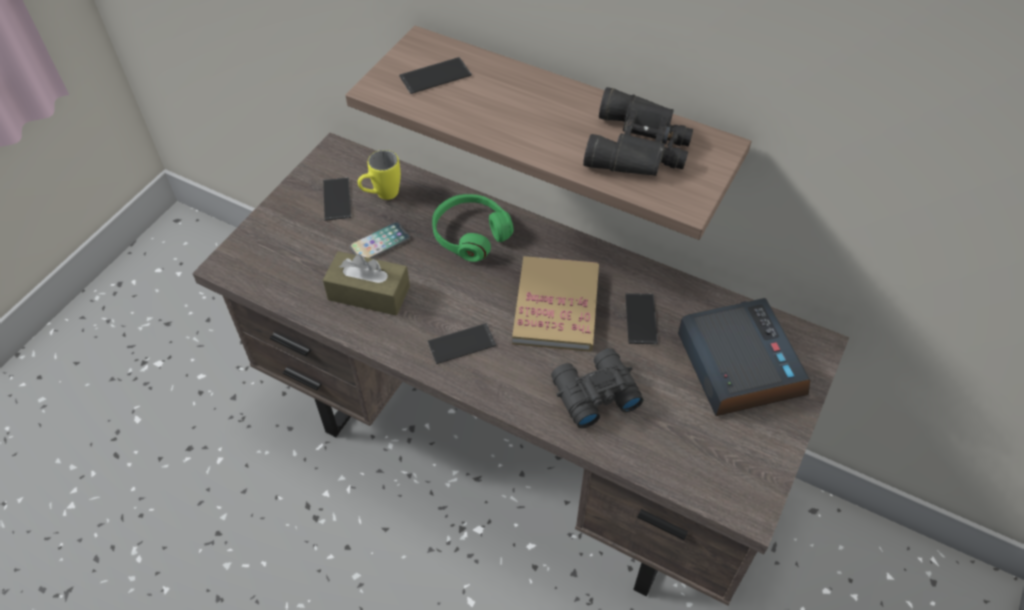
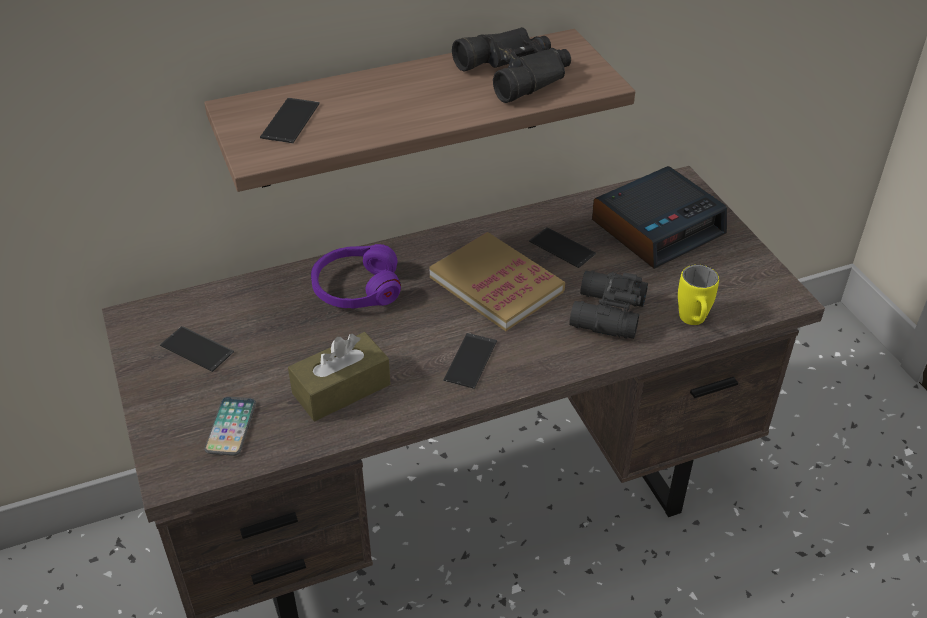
camera: 50 degrees left, 10 degrees down
phone [350,222,410,258] -> phone moved to [204,397,256,456]
yellow mug [358,150,401,200] -> yellow mug moved to [678,265,719,325]
green headphones [432,194,514,262] -> purple headphones [311,244,401,309]
alarm clock [678,298,810,416] -> alarm clock turned 120 degrees clockwise [592,166,727,269]

